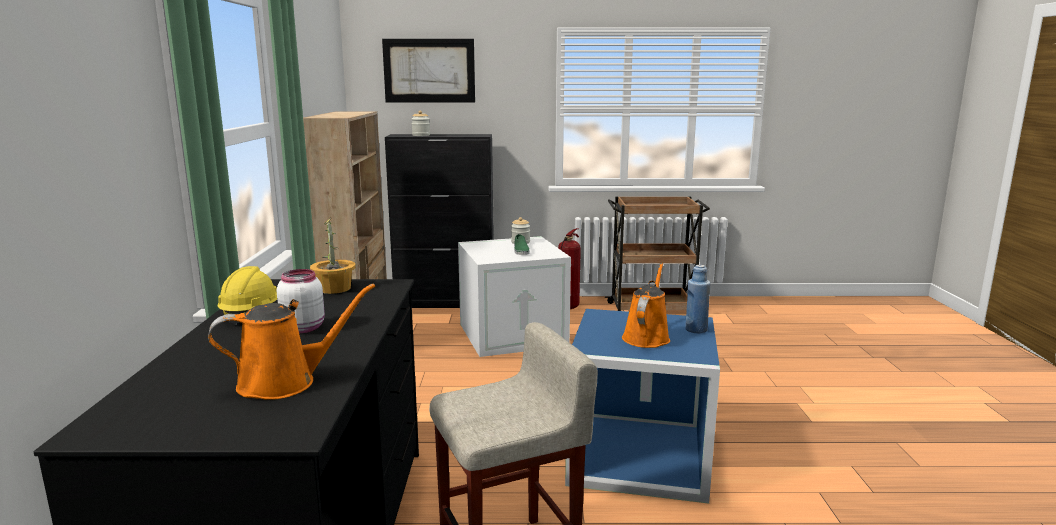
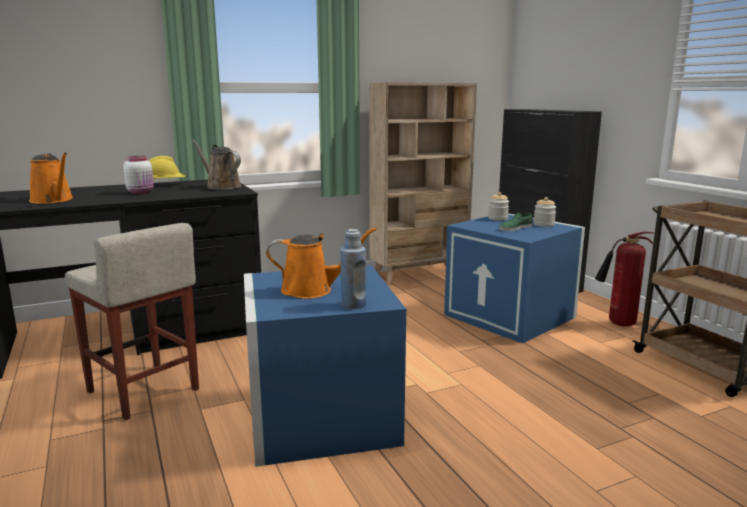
camera: 65 degrees right, 0 degrees up
potted plant [310,217,355,294] -> brown watering can [192,140,241,189]
picture [382,39,475,102] -> none
jar [412,111,430,136] -> jar moved to [488,192,509,220]
white storage box [458,236,571,357] -> blue storage box [444,213,585,343]

